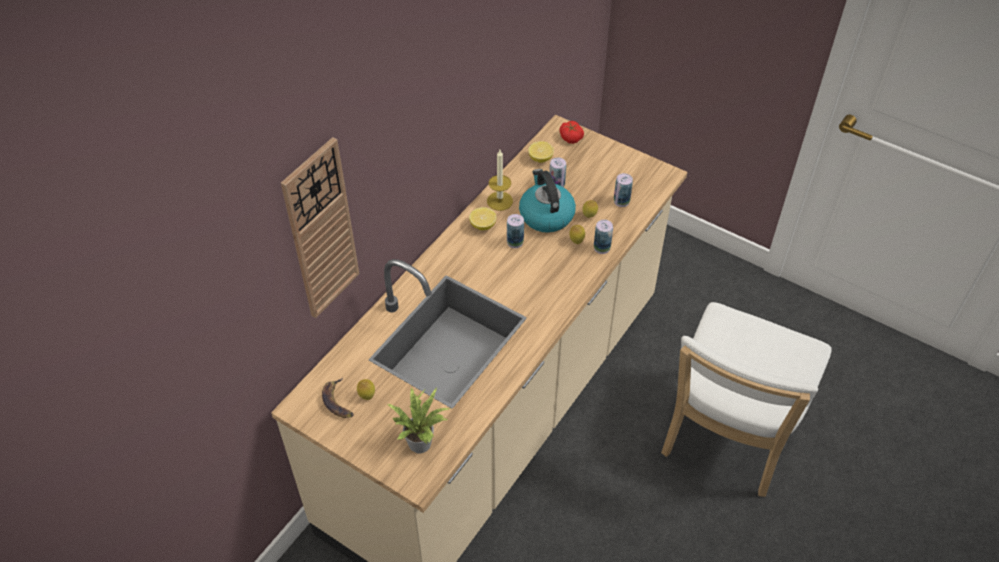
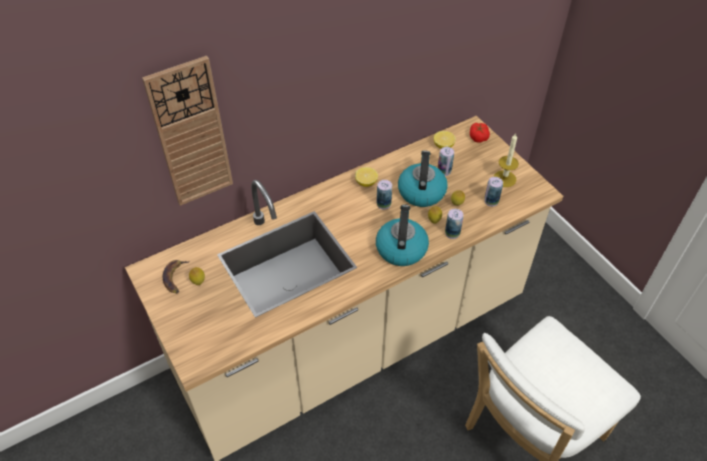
camera: 25 degrees right, 0 degrees up
potted plant [386,387,451,453] -> none
candle [487,150,513,211] -> candle moved to [494,133,519,187]
none -> kettle [376,205,429,266]

